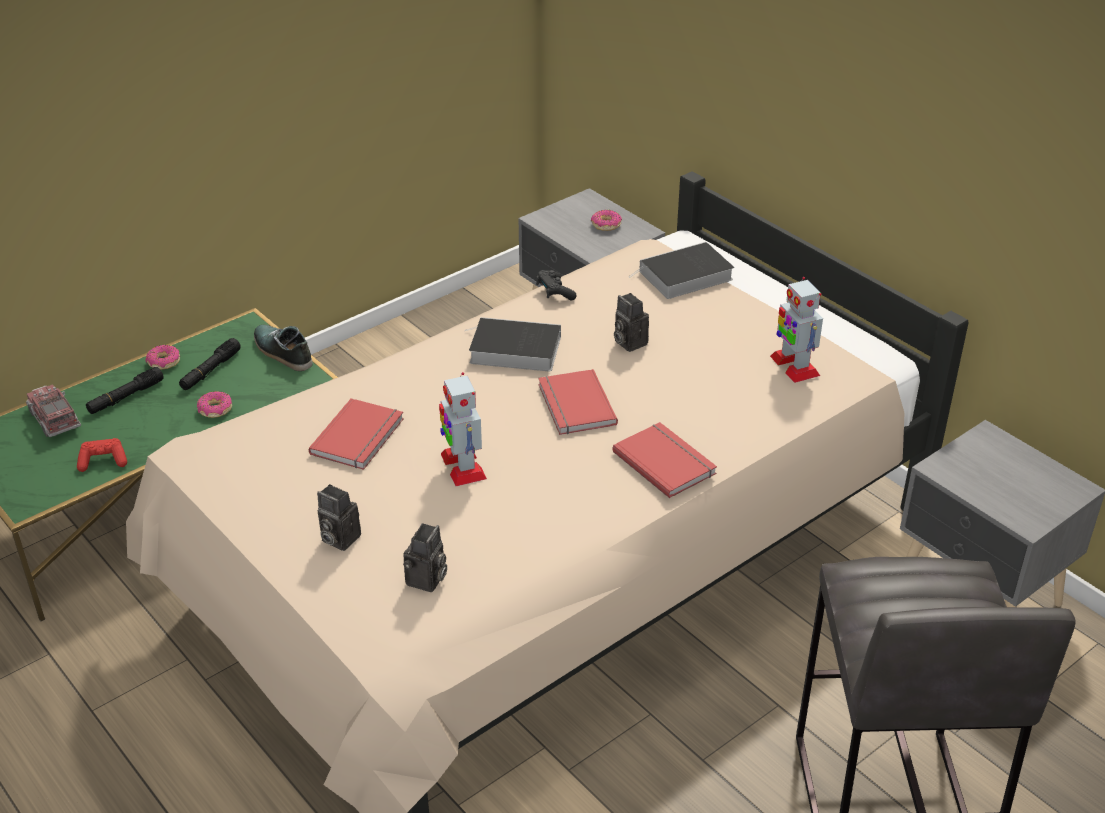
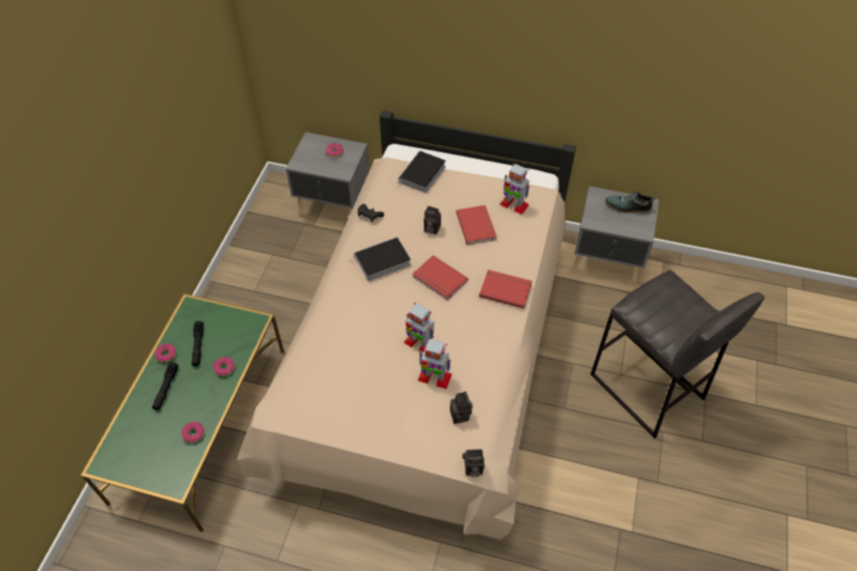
camera: 35 degrees left, 15 degrees up
toy truck [26,384,81,437] -> none
red game controller [77,438,127,472] -> donut [181,422,204,443]
shoe [254,325,313,371] -> shoe moved to [605,191,656,214]
red book [308,398,404,470] -> red book moved to [456,205,497,245]
camera [317,484,361,551] -> camera moved to [462,449,484,477]
none -> toy robot [418,339,452,389]

